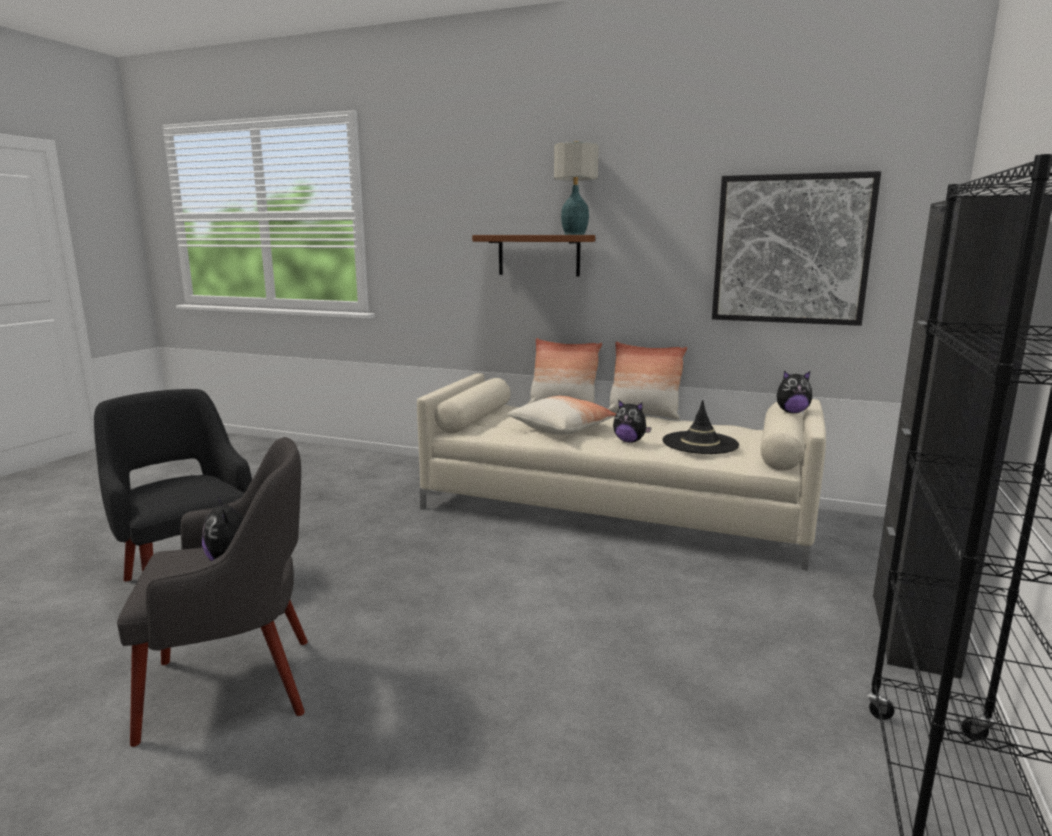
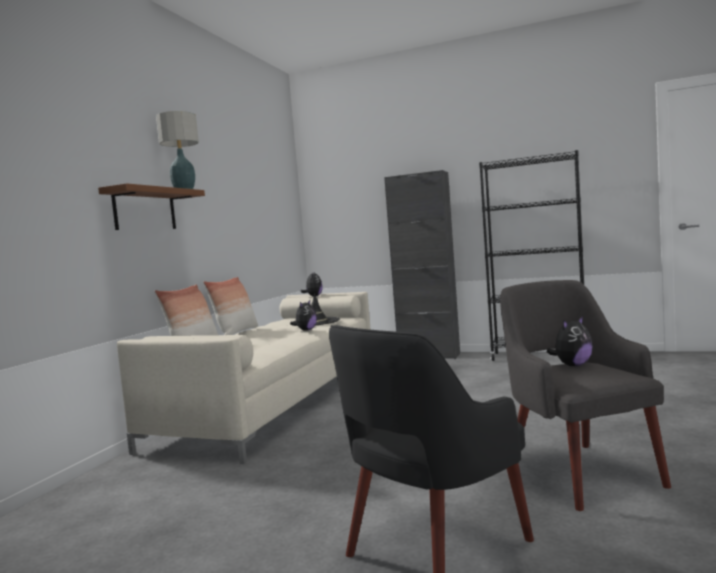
camera: 90 degrees left, 10 degrees down
pillow [507,396,616,435] -> none
picture [712,171,881,326] -> none

